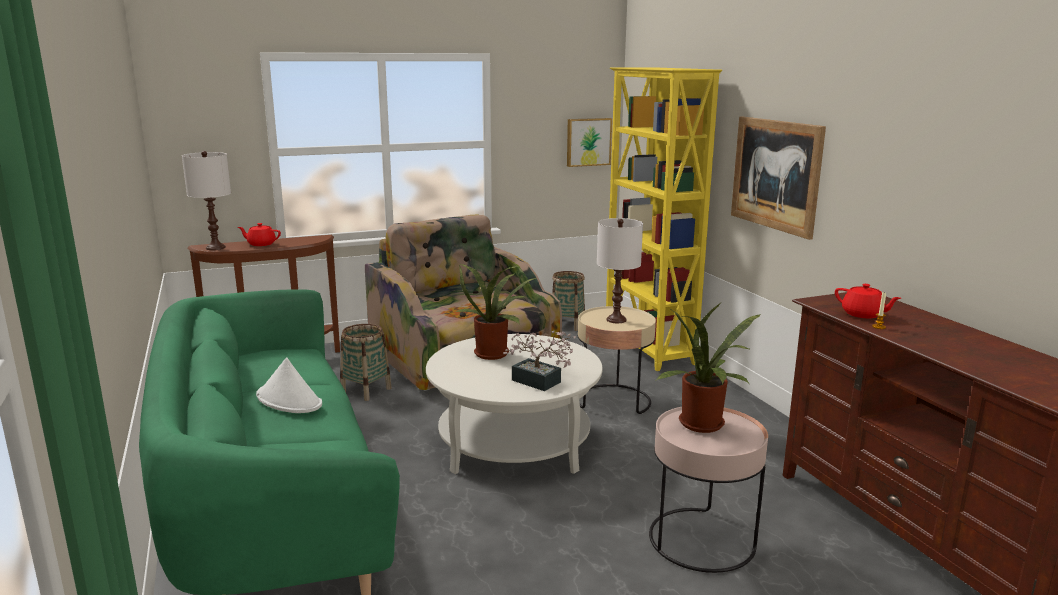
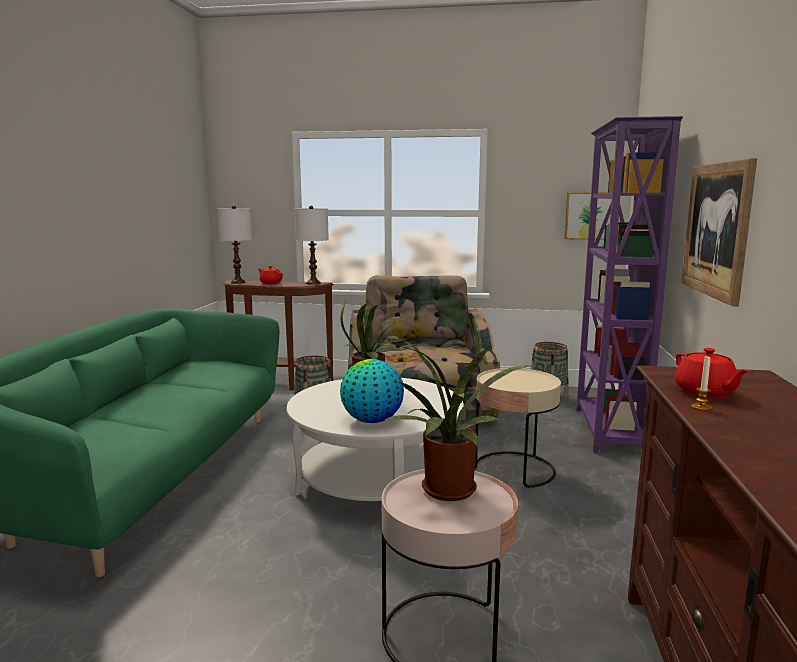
camera: 30 degrees right, 5 degrees down
white hat [256,357,322,413] -> none
potted plant [503,331,576,391] -> globe [340,359,404,423]
white table lamp [597,218,643,323] -> white table lamp moved to [295,206,329,285]
yellow bookcase [606,67,722,371] -> purple bookcase [576,116,683,453]

